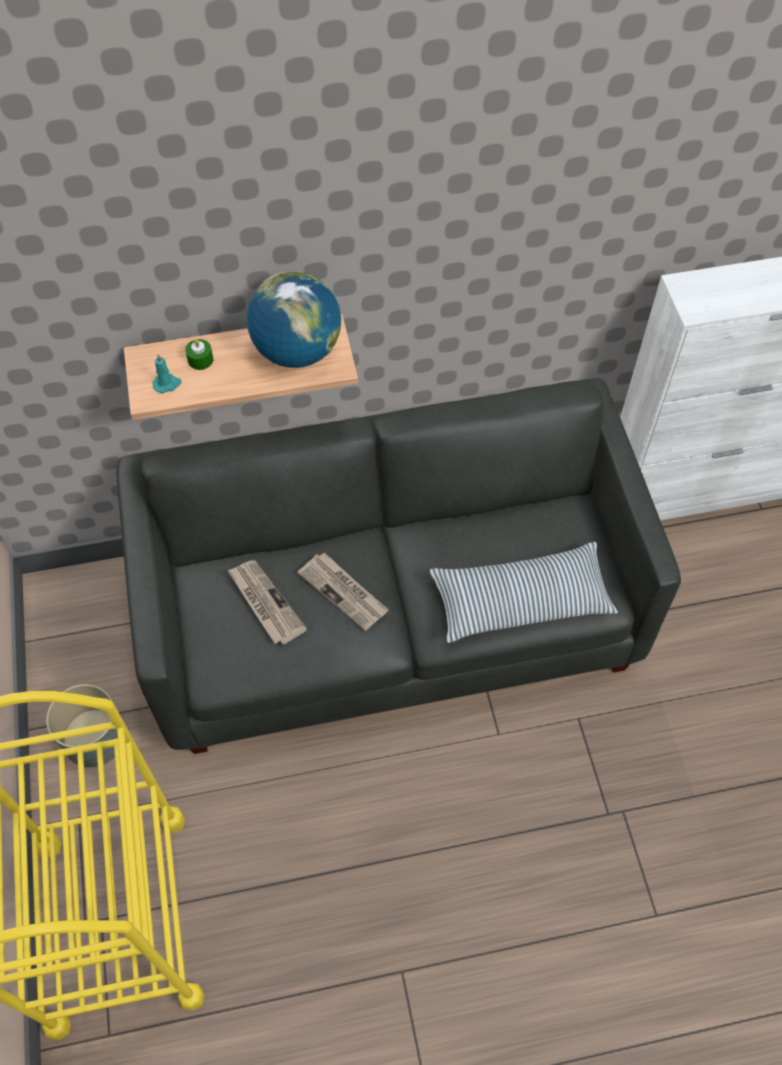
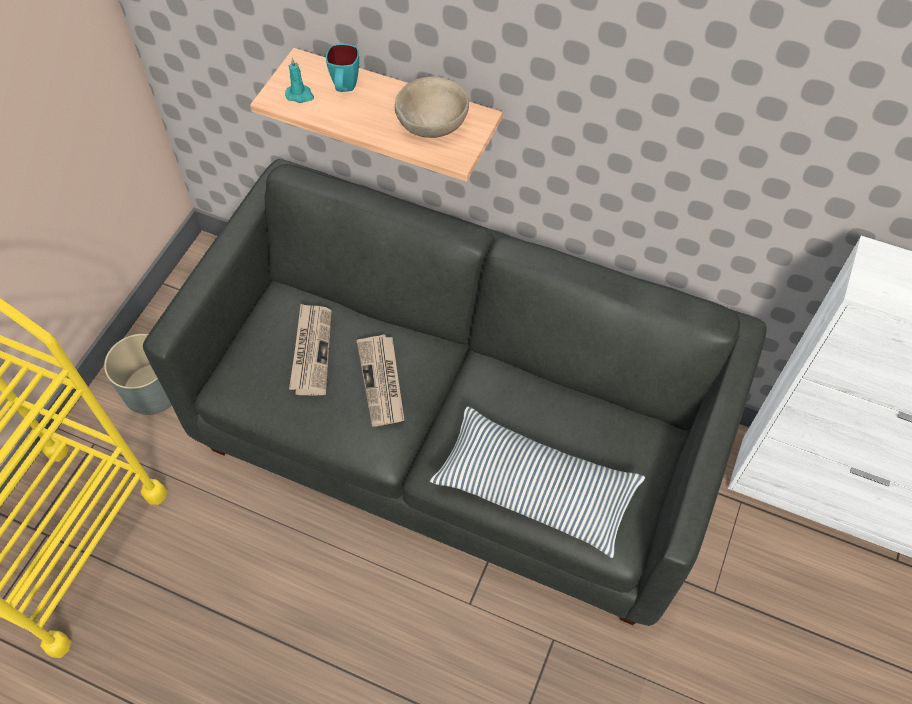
camera: 35 degrees right, 0 degrees up
green candle [185,339,213,370] -> turquoise mug [326,44,359,92]
globe [247,272,341,368] -> beige bowl [395,76,469,138]

